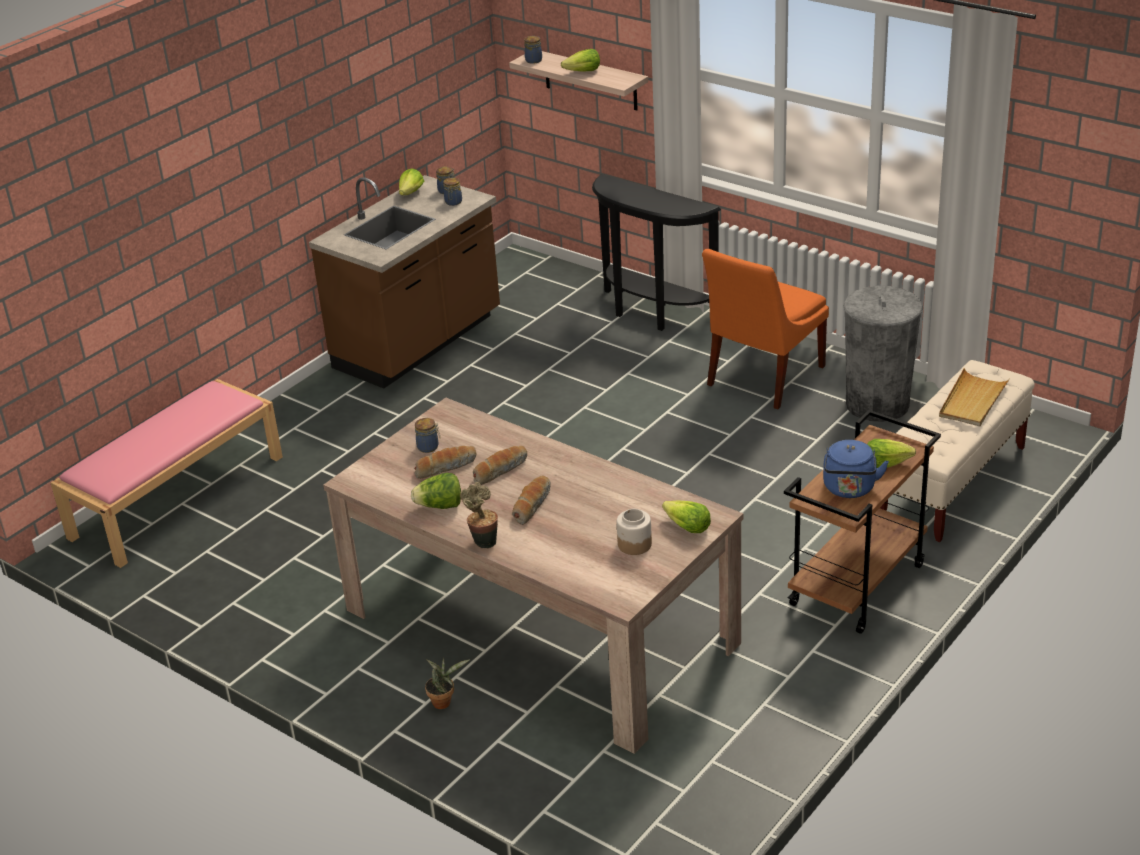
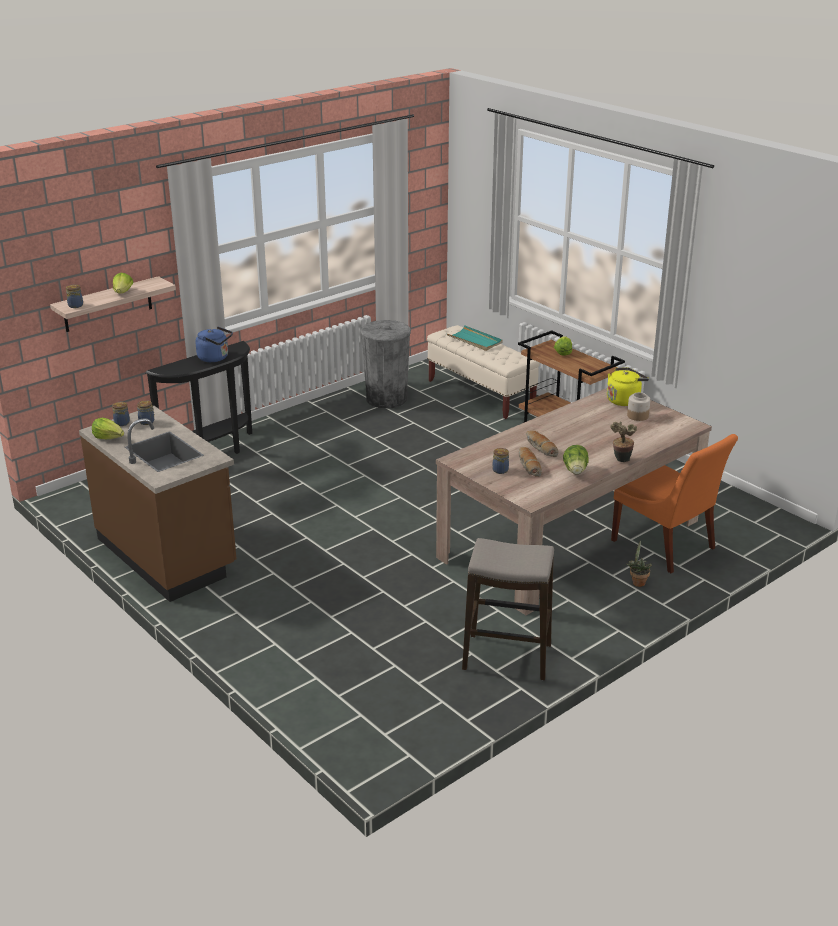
camera: 80 degrees left, 5 degrees down
pink bench [51,379,283,568] -> none
bread [512,476,551,525] -> none
lettuce [662,501,711,533] -> yellow kettle [607,367,649,406]
orange chair [702,249,829,409] -> orange chair moved to [611,434,738,573]
blue kettle [823,440,889,498] -> blue kettle moved to [195,326,233,362]
beige tray [939,368,1010,426] -> turquoise tray [446,325,503,351]
none -> stool [462,538,554,680]

